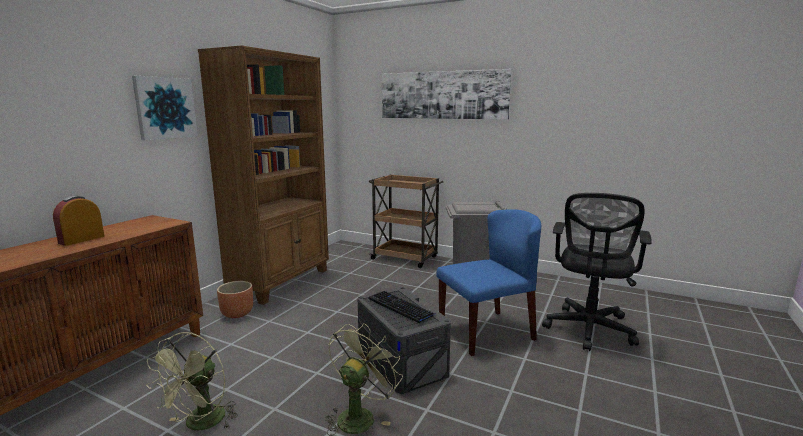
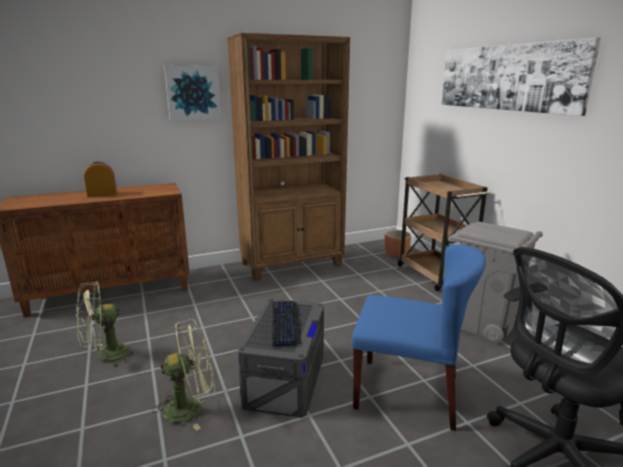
camera: 40 degrees right, 5 degrees up
brown planter [217,281,253,318] -> brown planter moved to [384,230,411,258]

